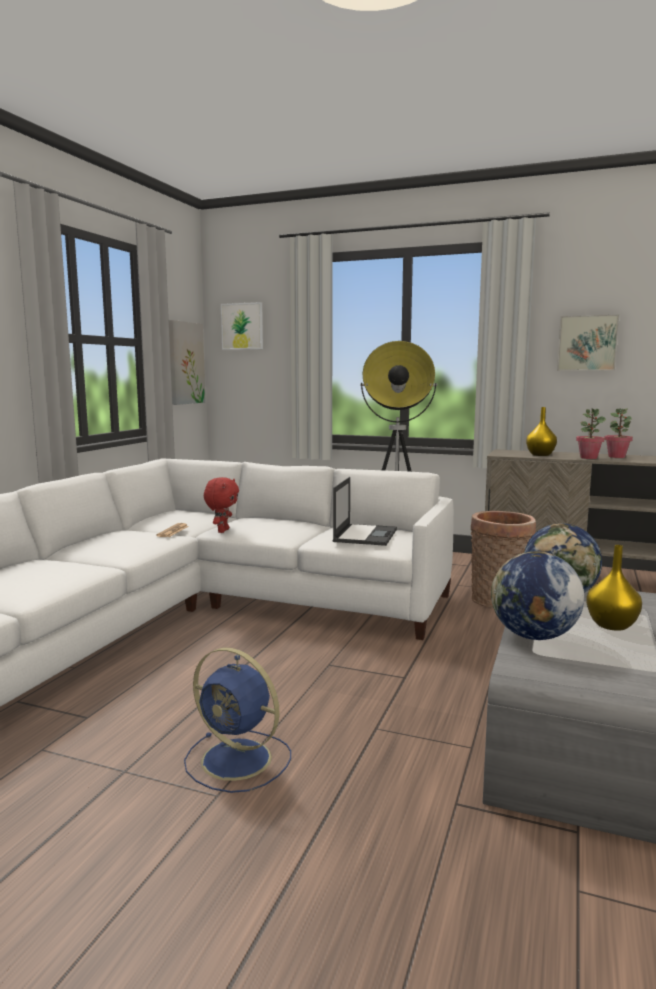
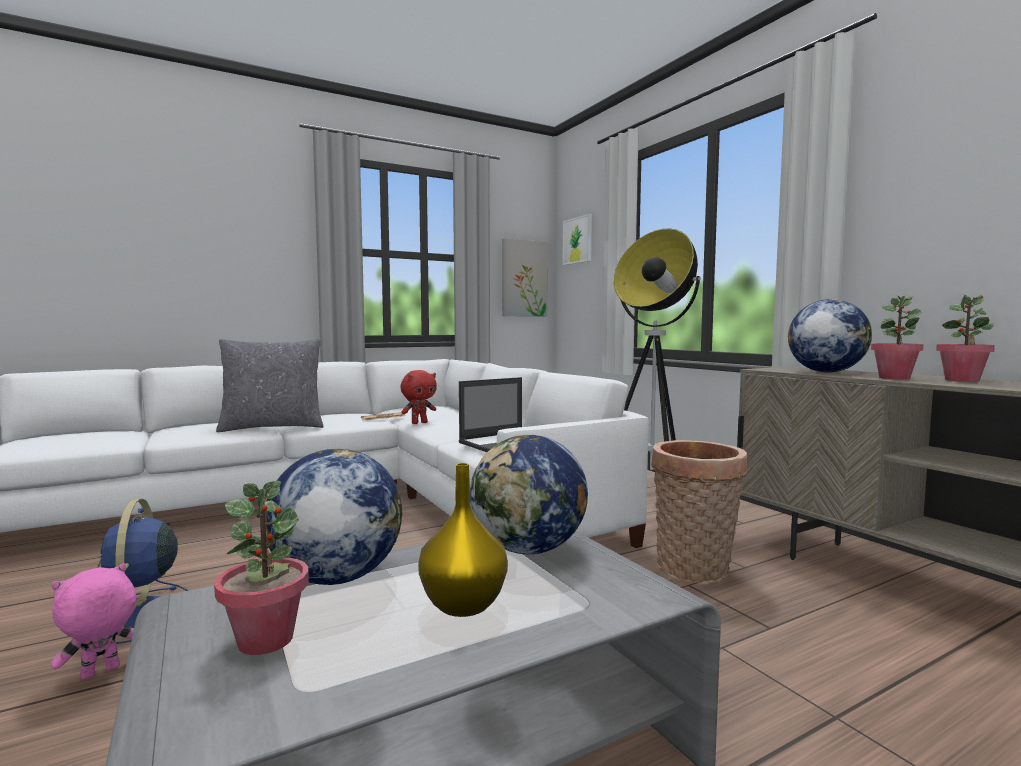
camera: 40 degrees right, 5 degrees down
yellow vase [526,407,557,456] -> globe [788,299,872,373]
picture [557,314,620,371] -> none
none -> pink plush toy [51,564,137,680]
none -> potted plant [214,481,309,655]
none -> grey pillow [216,338,324,432]

